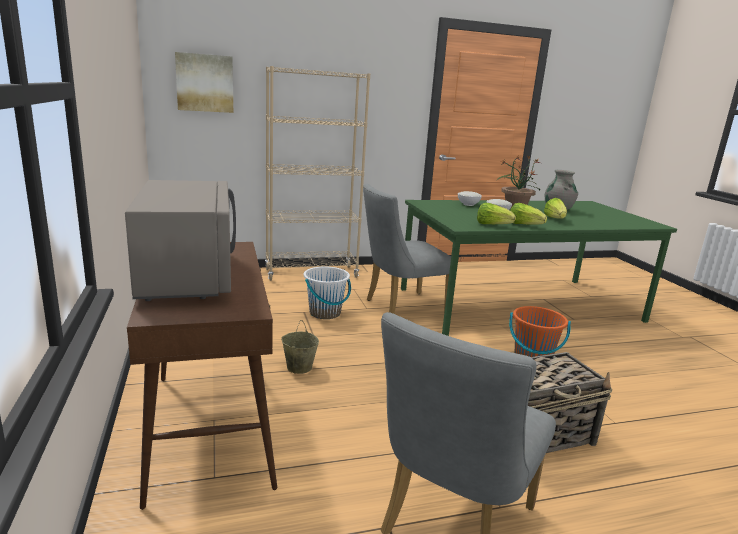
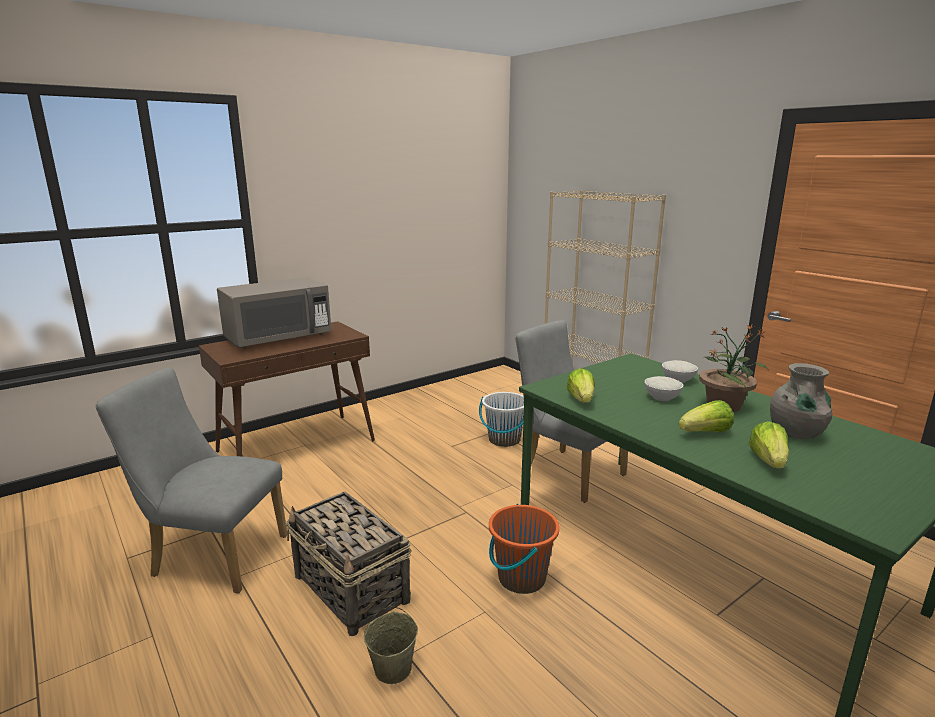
camera: 70 degrees right, 0 degrees up
picture [175,52,233,113] -> none
beige bucket [281,320,319,374] -> beige bucket moved to [364,606,418,684]
lettuce [510,203,547,225] -> lettuce moved to [749,421,789,469]

